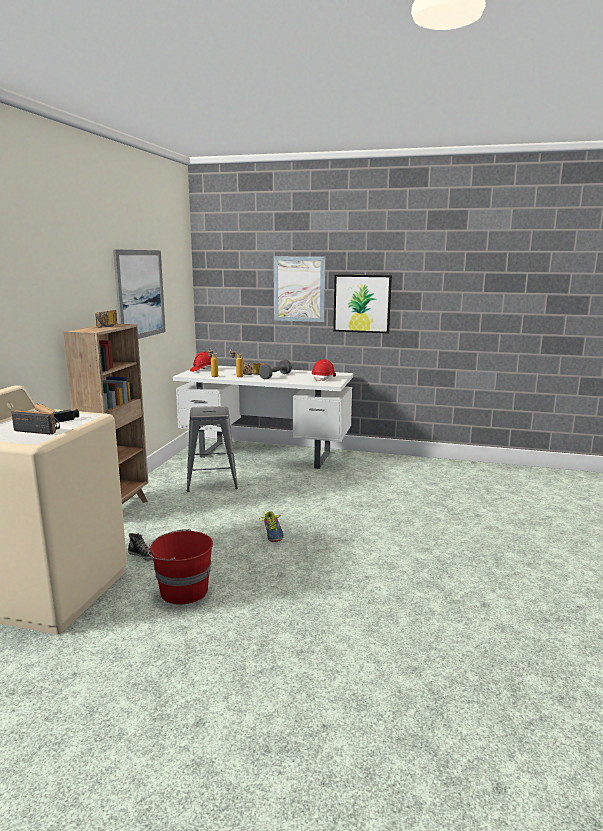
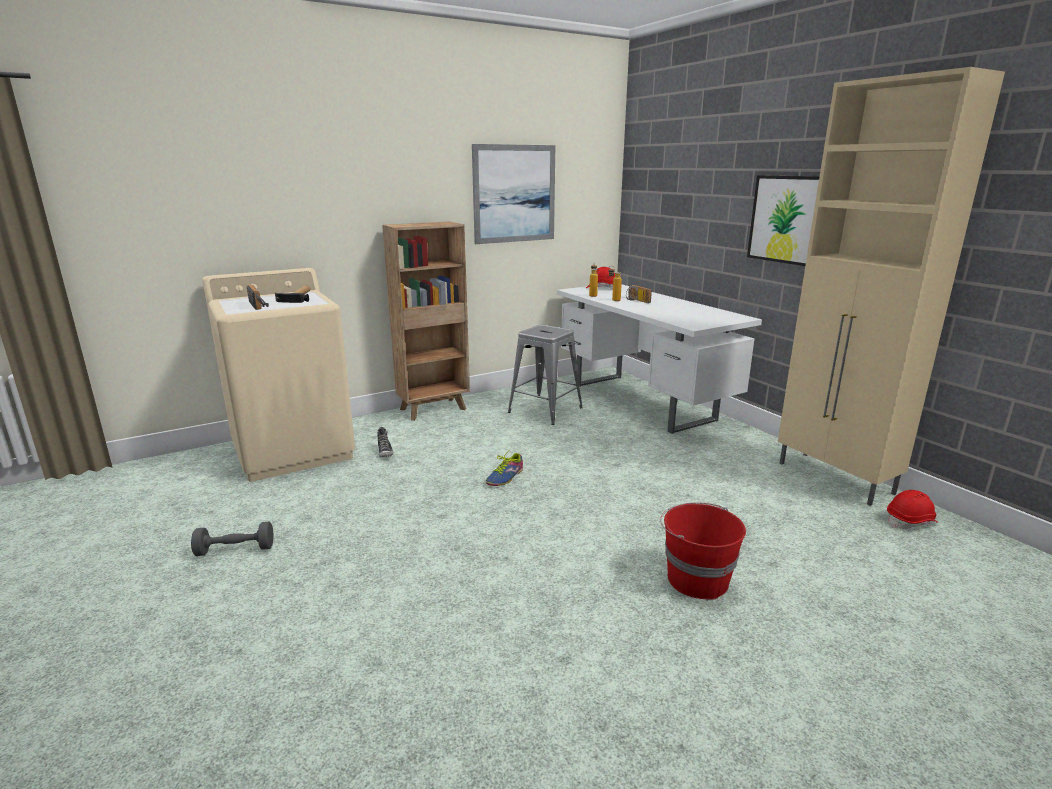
camera: 45 degrees right, 5 degrees up
radio [95,310,117,328] -> none
red bucket [147,529,213,605] -> red bucket moved to [660,502,746,600]
grey dumbbell [259,360,292,380] -> grey dumbbell moved to [191,522,273,556]
picture [274,256,325,322] -> none
red hard hat [312,359,336,382] -> red hard hat moved to [887,490,938,529]
none -> beige cabinet [778,67,1005,506]

